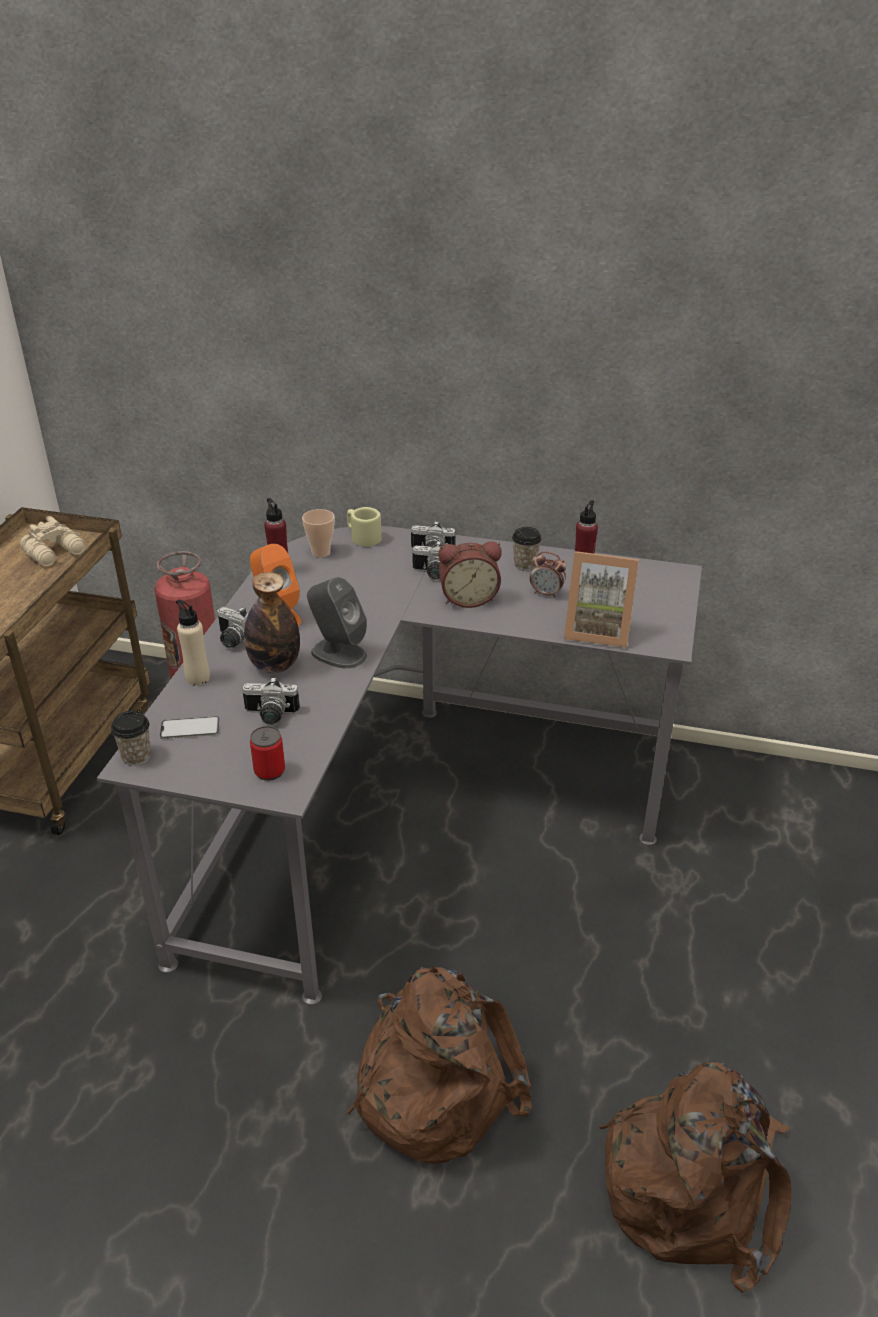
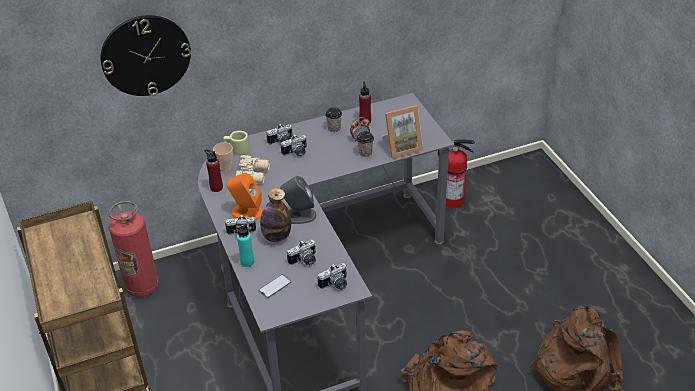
camera: 35 degrees left, 5 degrees up
beige binoculars [20,516,86,567] -> beige binoculars moved to [236,155,270,184]
cup [111,711,151,766] -> cup moved to [357,131,374,157]
beige bottle [176,599,210,686] -> turquoise bottle [235,224,254,267]
can [250,726,285,781] -> camera [318,263,347,290]
alarm clock [438,541,501,608] -> none
none -> wall clock [101,15,191,96]
none -> fire extinguisher [438,140,475,208]

